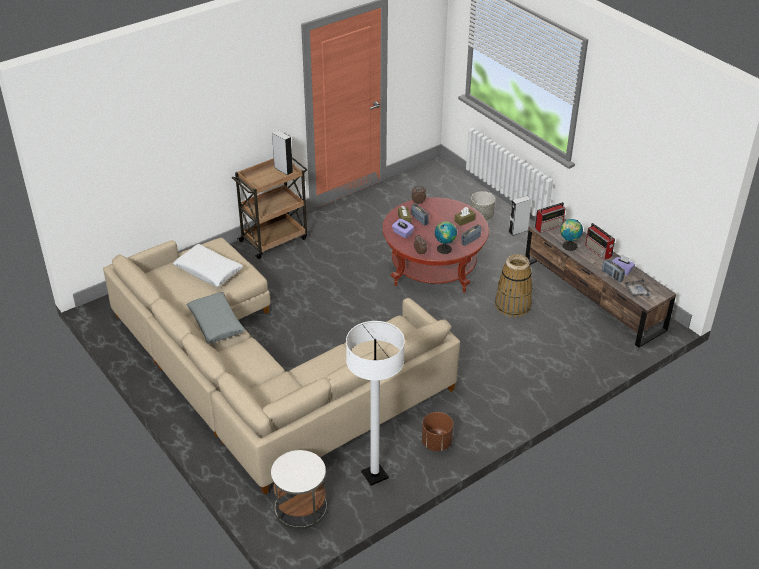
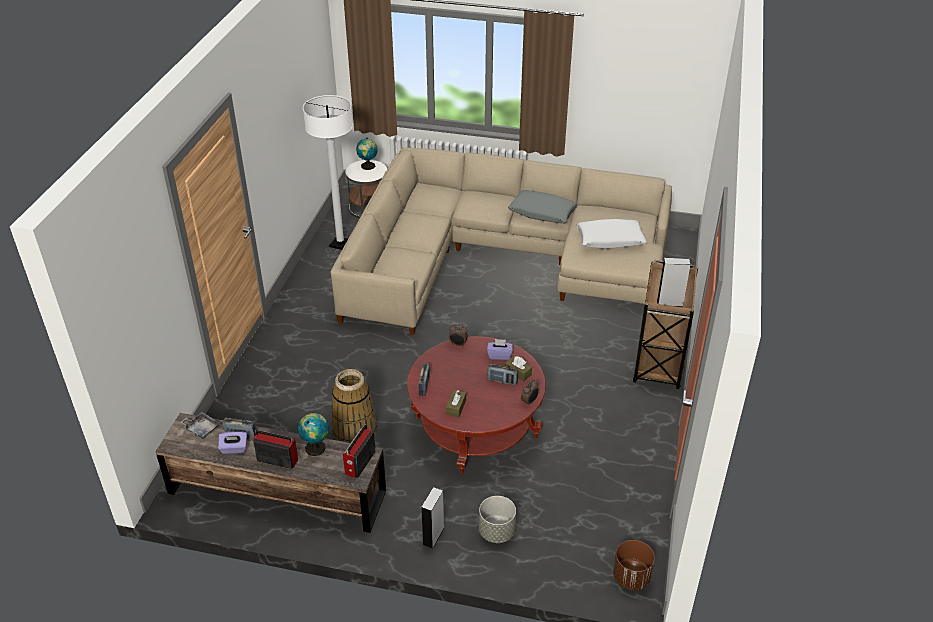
camera: 140 degrees right, 0 degrees up
brown planter [422,412,453,451] -> brown planter moved to [613,540,655,590]
globe [435,221,457,254] -> globe moved to [356,137,378,170]

